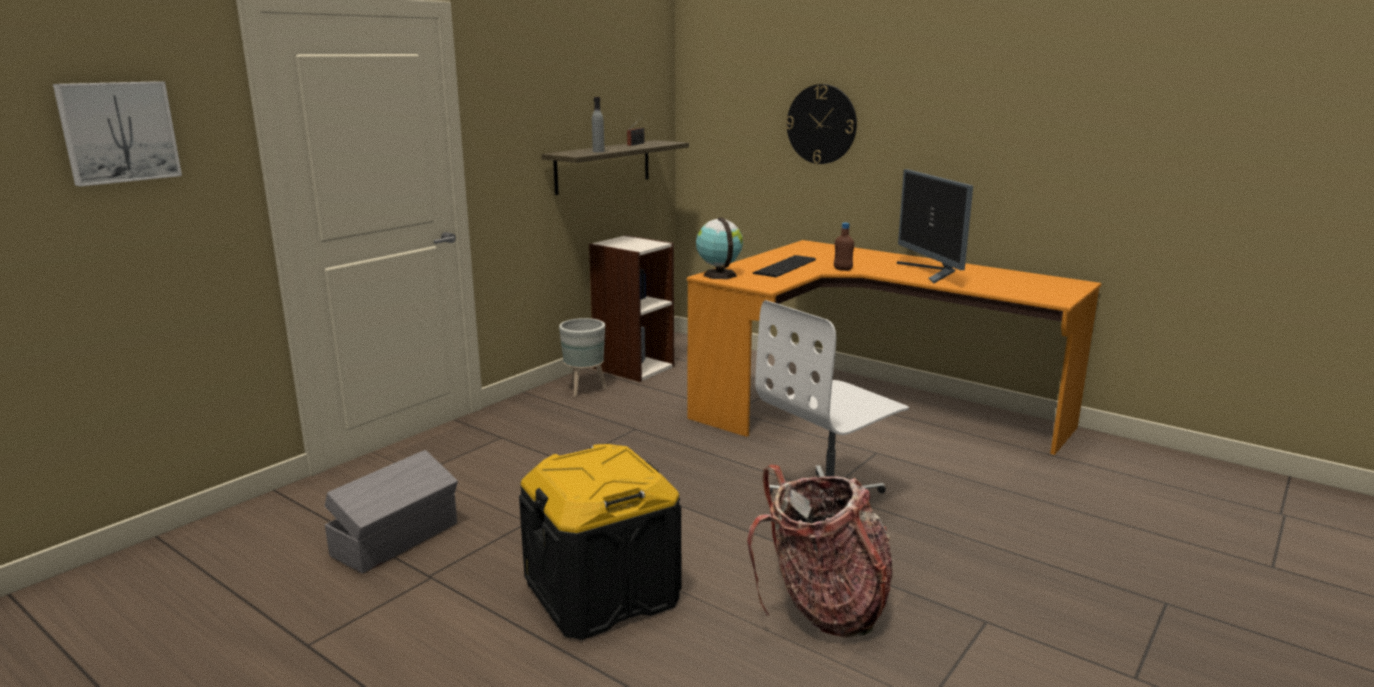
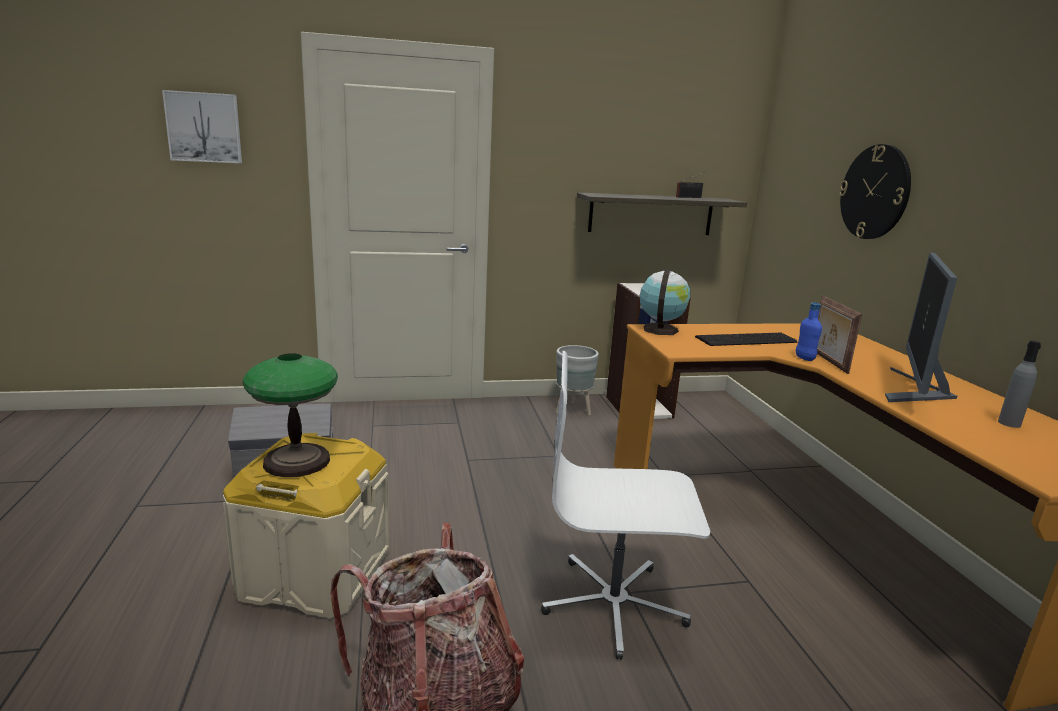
camera: 40 degrees right, 0 degrees up
black storage box [519,444,681,640] -> beige storage box [223,433,390,619]
grey bottle [592,97,605,152] -> grey bottle moved to [998,341,1041,428]
brown bottle [834,223,854,271] -> blue bottle [796,303,822,361]
none -> table lamp [243,353,338,477]
none -> picture frame [817,296,862,374]

